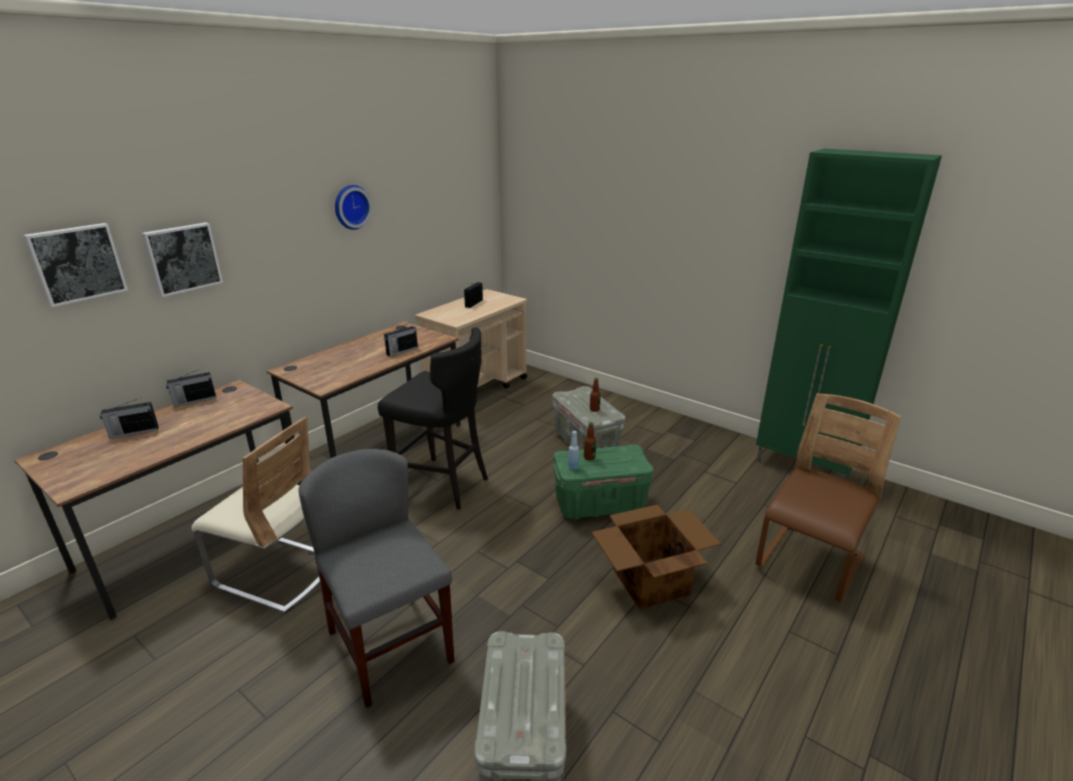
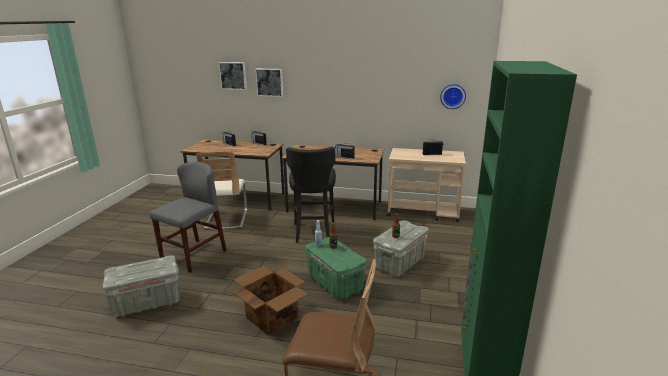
camera: 65 degrees right, 5 degrees down
wall clock [335,185,372,230] -> wall clock moved to [440,84,466,109]

